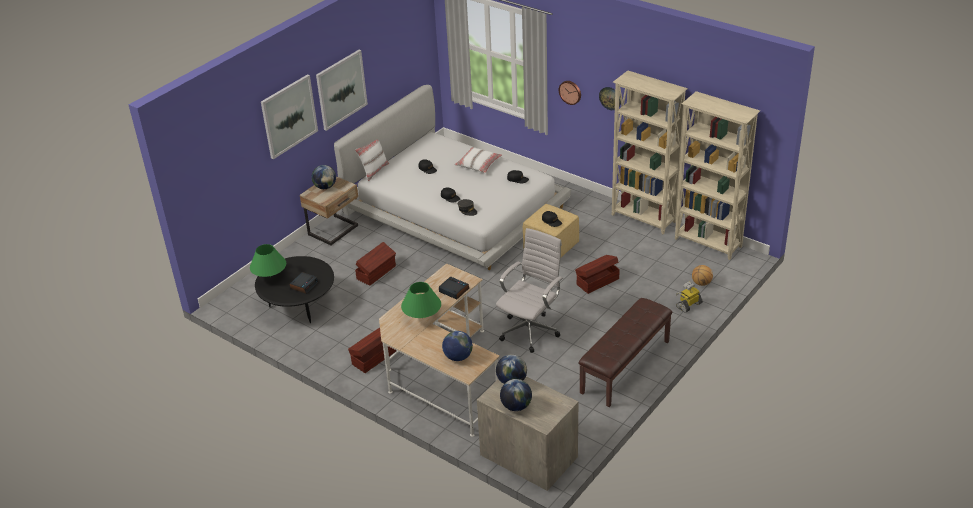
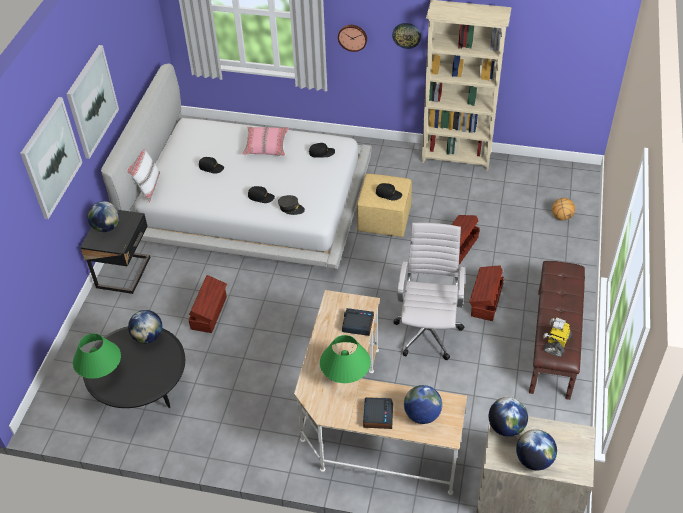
camera: 25 degrees left, 10 degrees up
alarm clock [289,272,319,294] -> alarm clock moved to [363,397,393,429]
beige nightstand [300,176,358,246] -> black nightstand [80,210,150,294]
brown storage box [348,327,396,373] -> brown storage box moved to [469,265,504,321]
white pillow [455,147,503,173] -> pink pillow [242,127,289,156]
beige bookcase [675,91,760,260] -> none
toy robot [676,282,703,313] -> toy robot moved to [543,317,572,357]
none -> globe [128,310,162,344]

